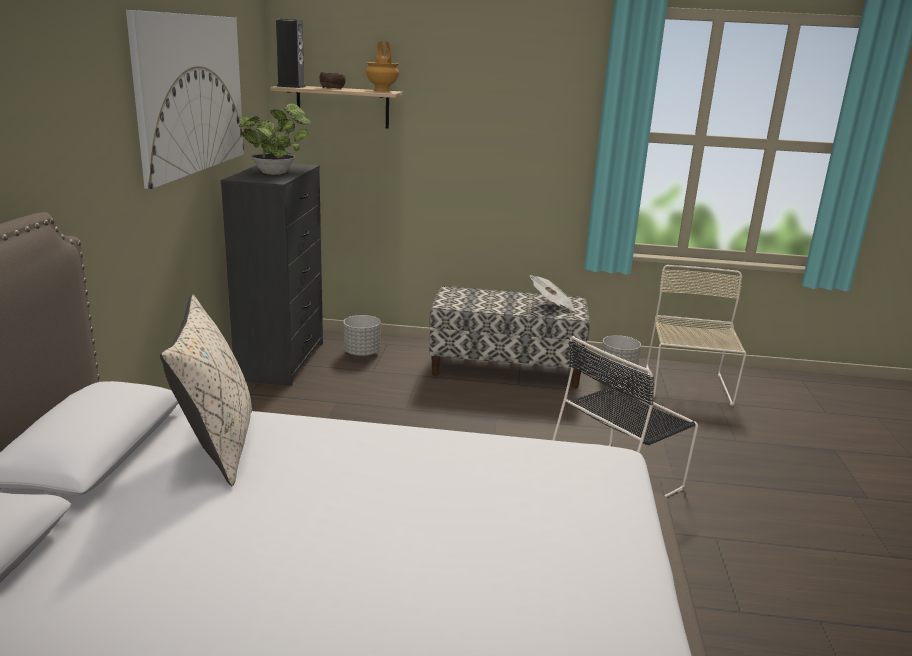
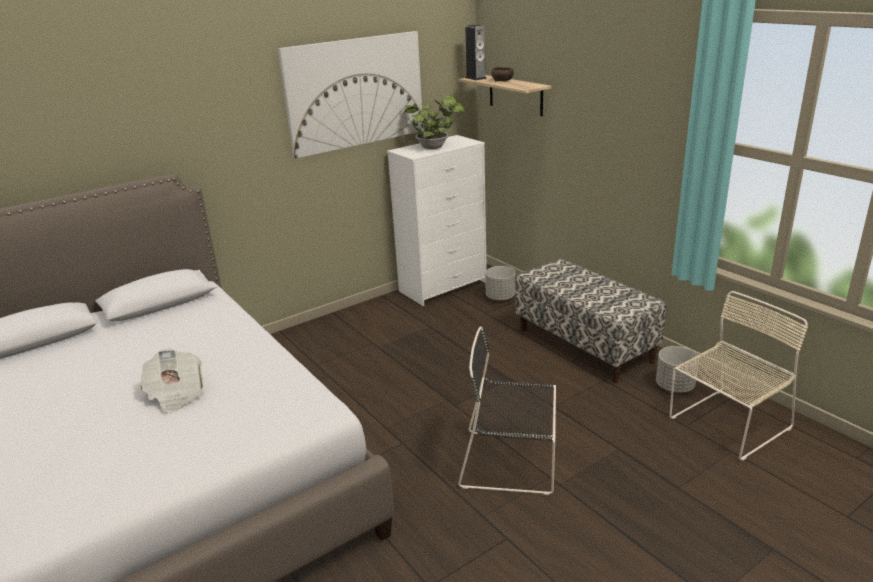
camera: 50 degrees right, 5 degrees up
beige pillow [160,294,252,486] -> none
black dresser [220,163,323,386] -> white dresser [387,135,487,306]
brown vase [366,41,399,92] -> none
newspaper [530,275,575,311] -> newspaper moved to [140,348,204,413]

